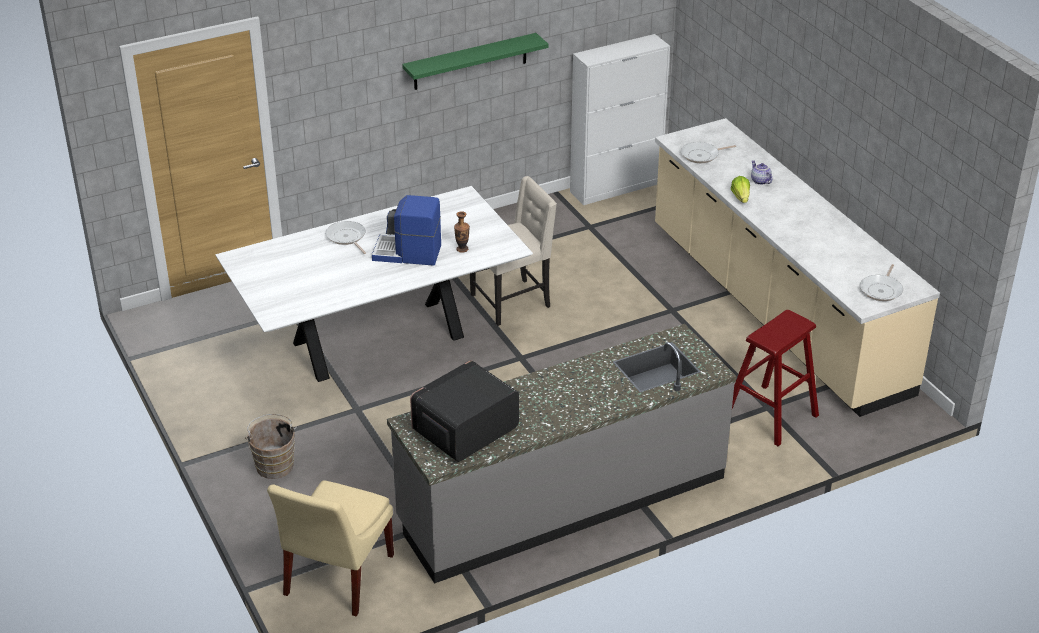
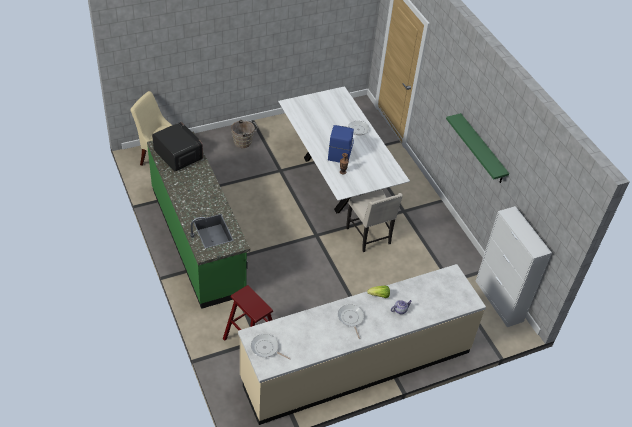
camera: 90 degrees right, 10 degrees up
grey counter [387,324,737,584] -> green counter [147,131,250,309]
frying pan [681,142,736,163] -> frying pan moved to [338,304,364,339]

